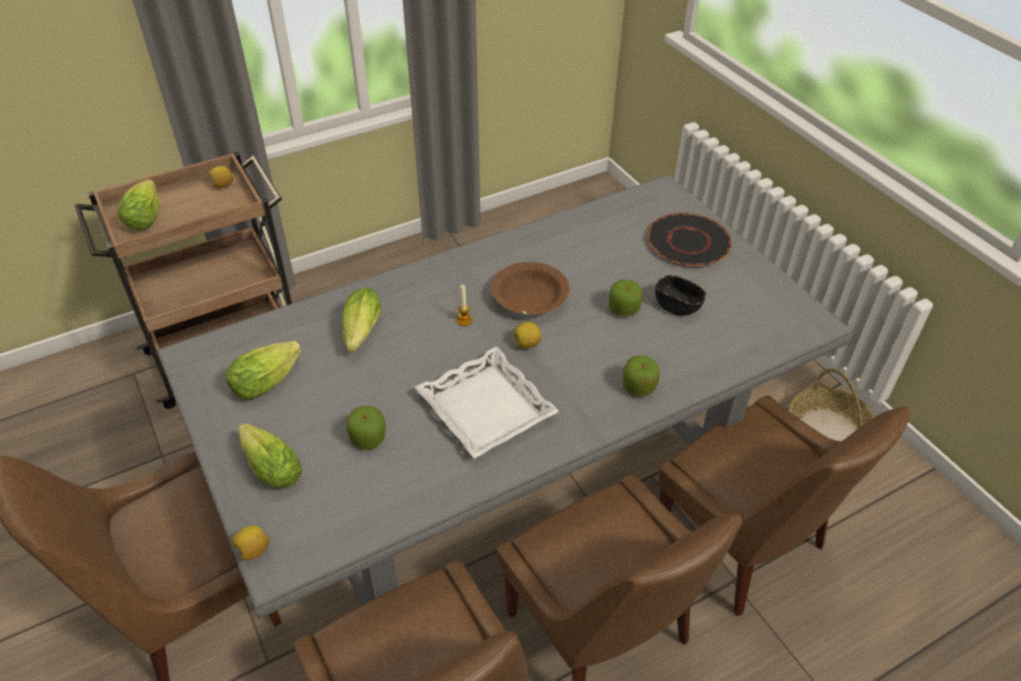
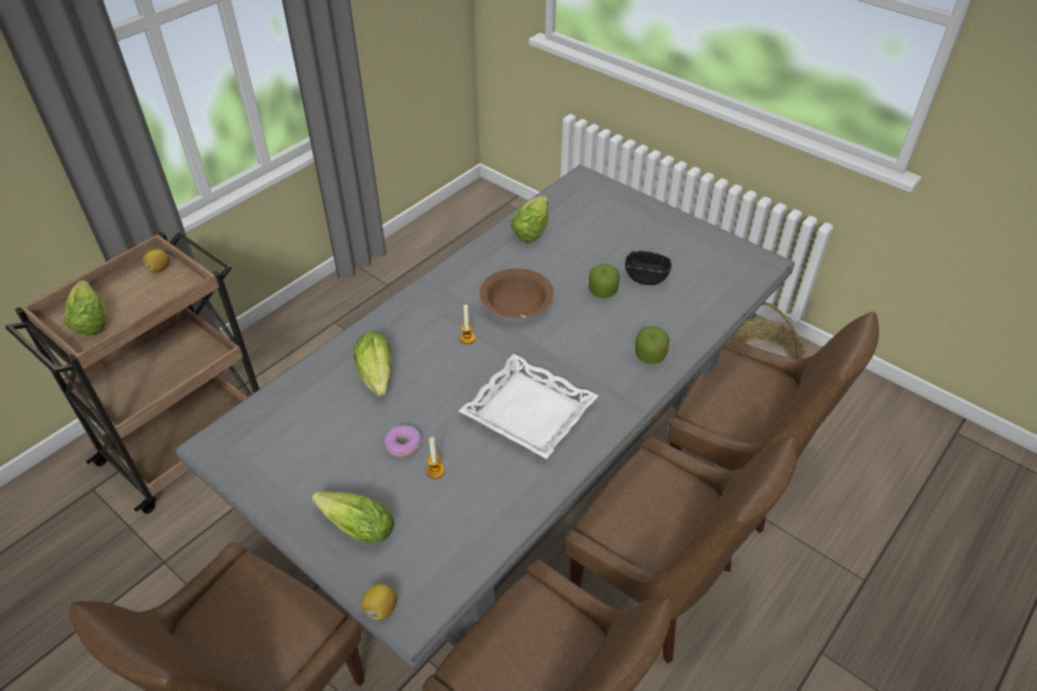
camera: 20 degrees left, 0 degrees up
lettuce [226,341,301,399] -> lettuce moved to [511,195,548,242]
apple [346,406,386,450] -> candle [426,437,444,479]
lemon [513,322,541,349] -> none
black plate [647,213,732,267] -> none
none -> donut [384,424,422,457]

